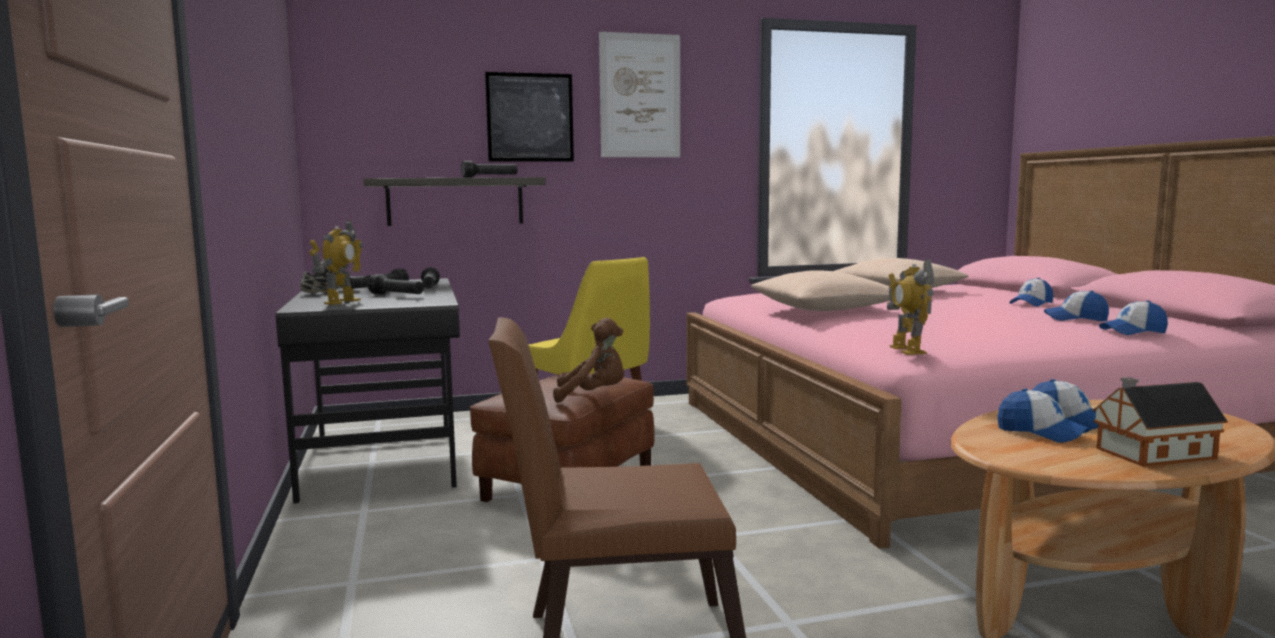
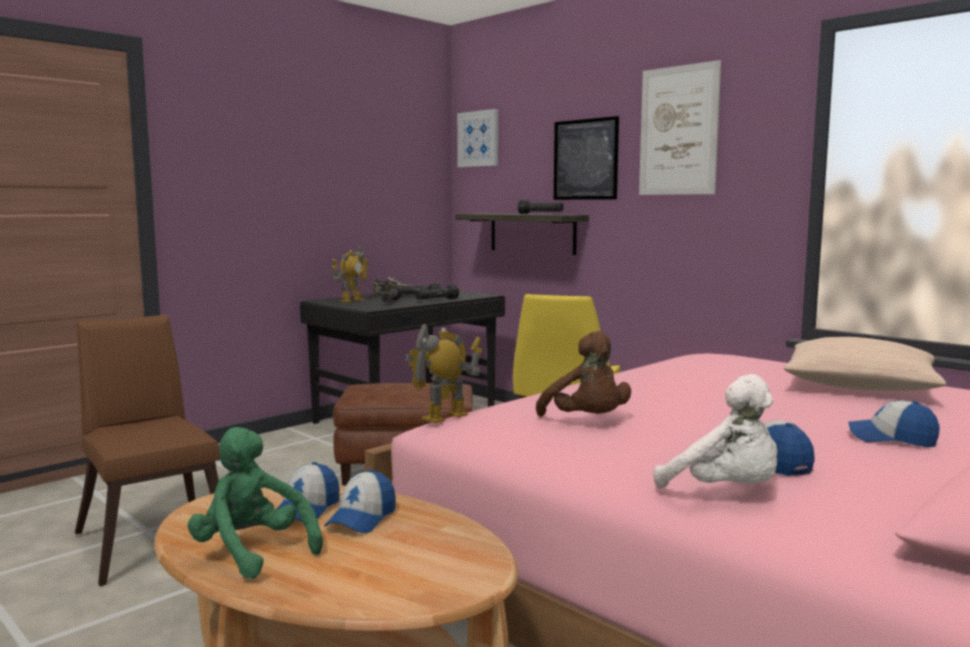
camera: 60 degrees right, 0 degrees up
toy robot [309,220,364,305] -> toy robot turned 45 degrees counterclockwise [331,246,369,302]
brown plush toy [553,318,624,403] -> brown plush toy moved to [536,331,631,417]
beige pillow [751,270,890,311] -> none
toy house [1092,377,1228,467] -> green plush toy [188,427,323,579]
cap [1099,300,1168,335] -> white plush toy [654,374,778,488]
none -> picture [457,109,498,167]

